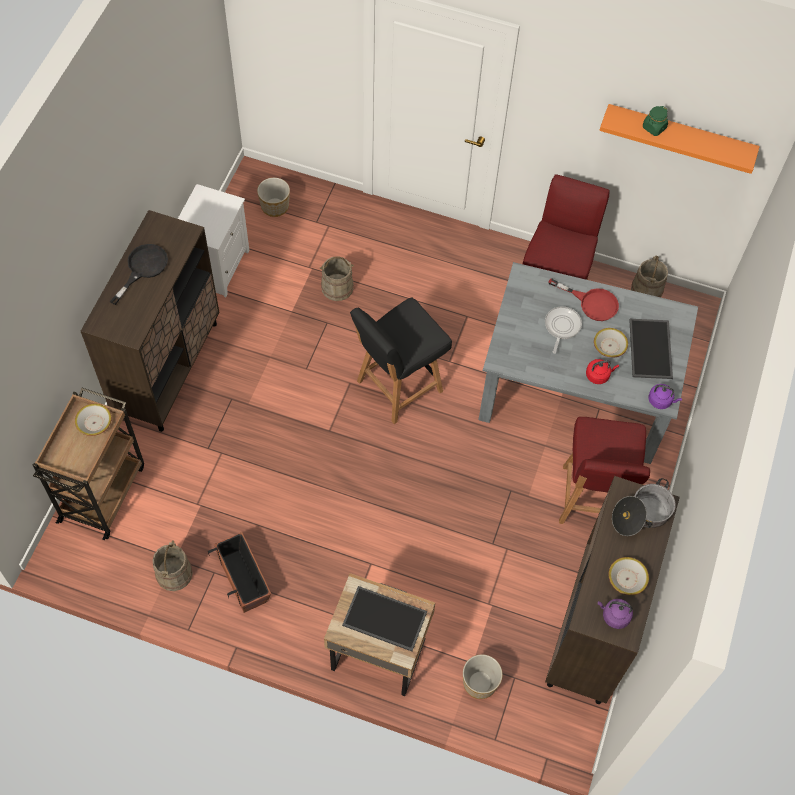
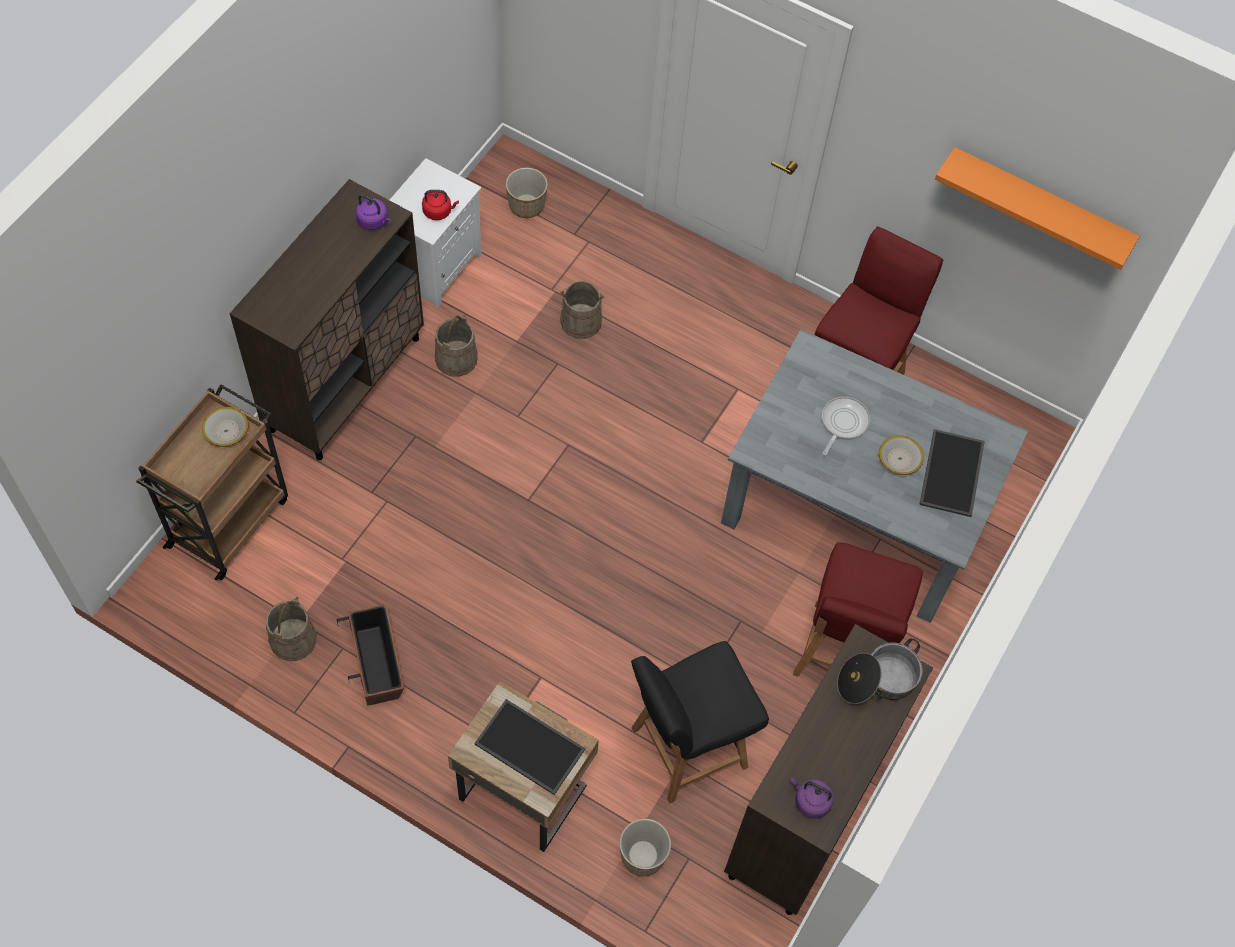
camera: 10 degrees right, 0 degrees up
black frying pan [109,244,168,305] -> none
black chair [350,297,452,424] -> black chair moved to [631,641,769,803]
red frying pan [548,278,619,321] -> none
red kettle [586,359,619,384] -> red kettle moved to [422,190,459,220]
bowl [609,557,649,595] -> none
beige bucket [631,256,668,297] -> beige bucket moved to [435,315,478,377]
green jar [643,106,668,136] -> none
purple kettle [648,384,682,409] -> purple kettle moved to [355,194,391,230]

